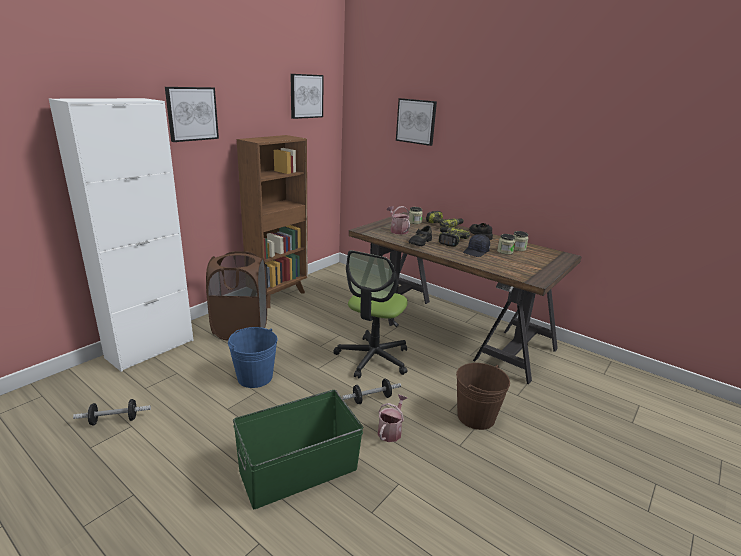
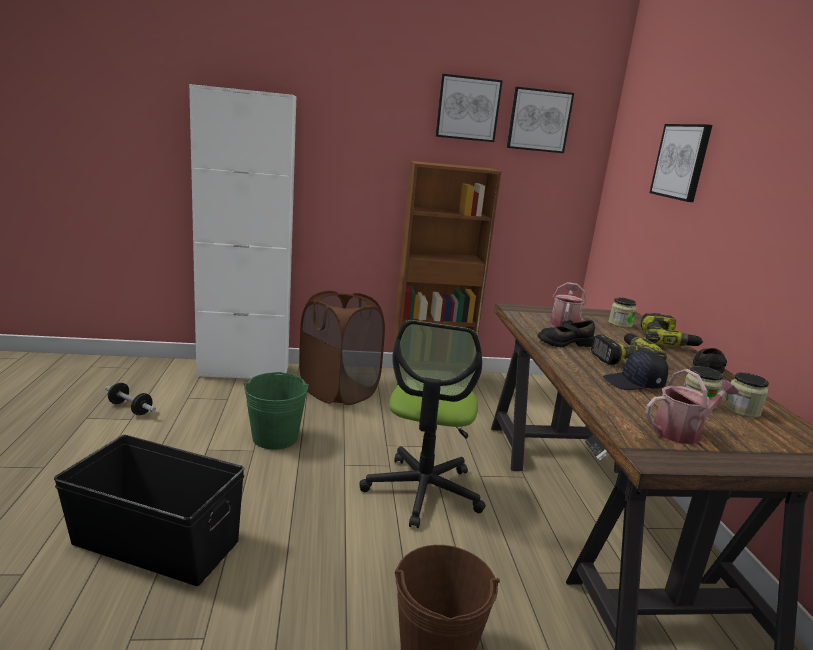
camera: 45 degrees right, 5 degrees down
picture [165,87,219,142] -> picture moved to [435,74,503,142]
blue bucket [228,327,278,388] -> green bucket [243,372,309,450]
green storage box [233,390,363,509] -> black storage box [54,435,245,586]
office chair [333,250,408,378] -> office chair turned 60 degrees counterclockwise [359,320,486,528]
dumbbell [342,379,401,404] -> none
watering can [377,394,407,442] -> watering can moved to [645,369,739,444]

